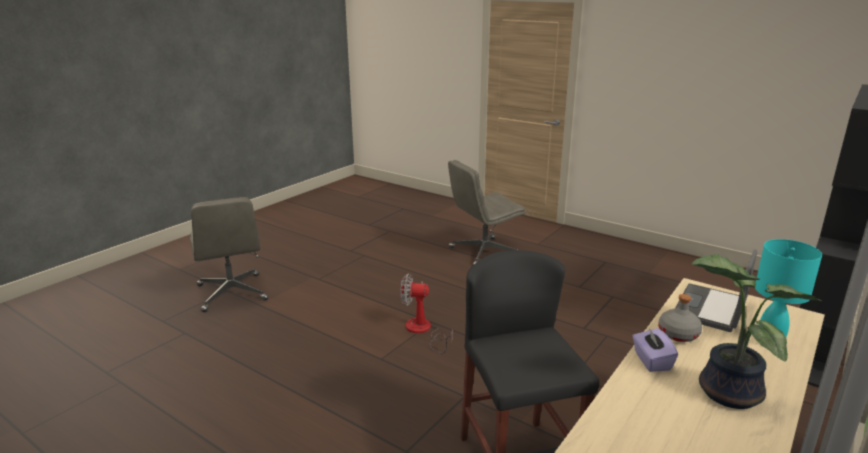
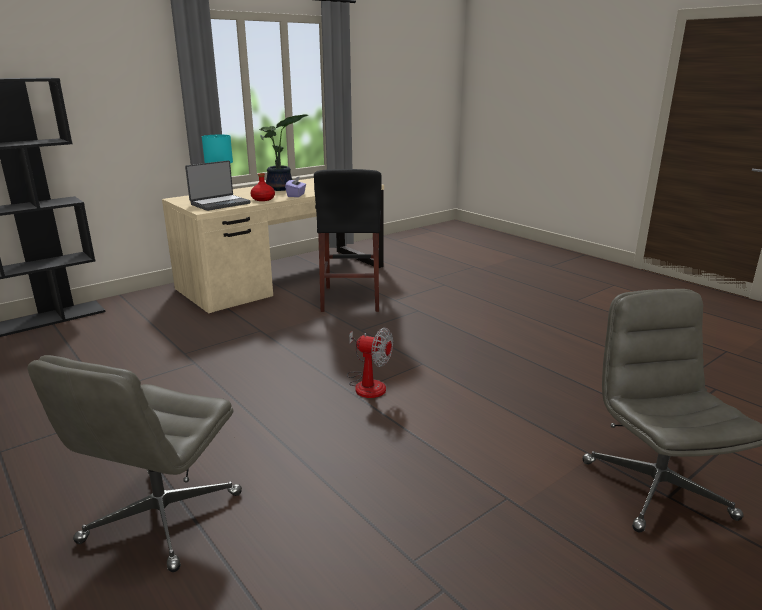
camera: 165 degrees left, 0 degrees up
grey office chair [448,160,526,265] -> grey office chair turned 120 degrees clockwise [27,355,242,572]
grey bottle [658,294,702,342] -> red bottle [250,173,275,201]

